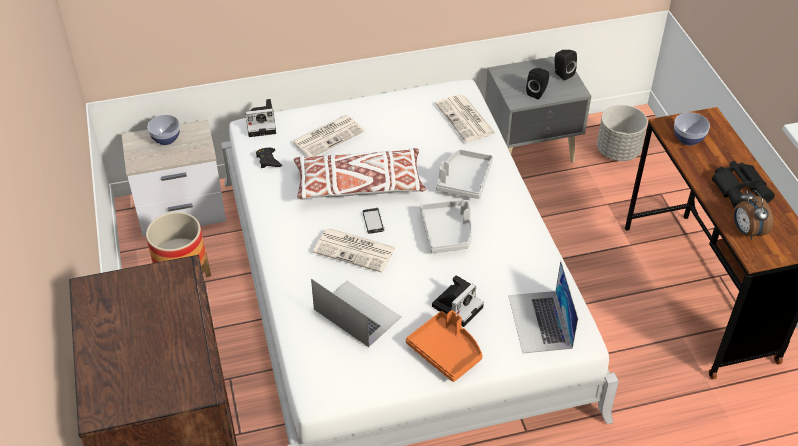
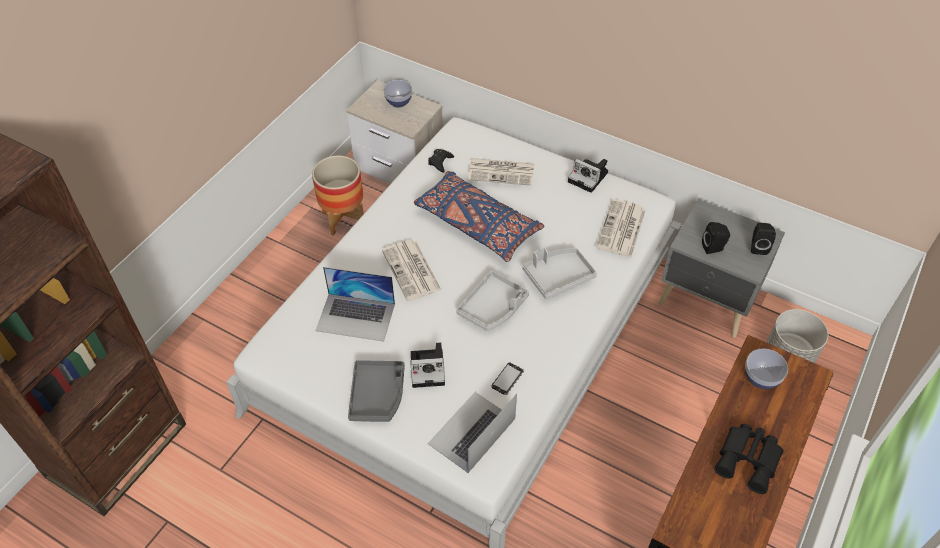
camera: 45 degrees right, 5 degrees up
camera [245,99,276,137] -> camera moved to [568,159,608,193]
white pillow [294,148,426,200] -> blue pillow [414,171,545,262]
laptop [311,279,401,347] -> laptop turned 105 degrees clockwise [316,267,395,342]
phone [363,208,385,234] -> phone moved to [491,362,524,395]
orange tray [406,310,483,382] -> grey tray [348,360,405,422]
alarm clock [734,190,773,240] -> none

